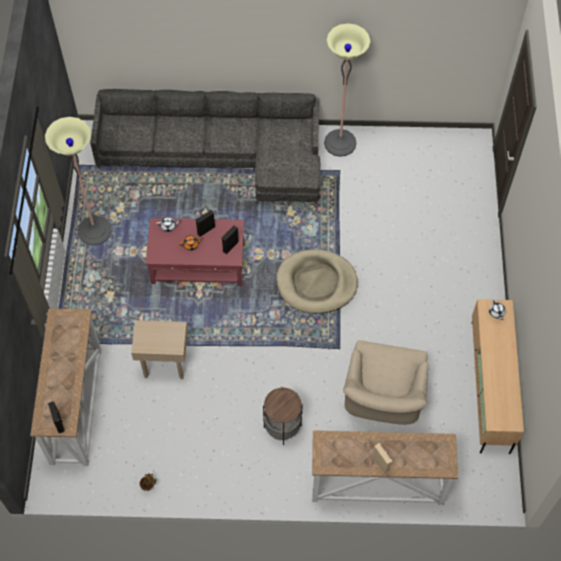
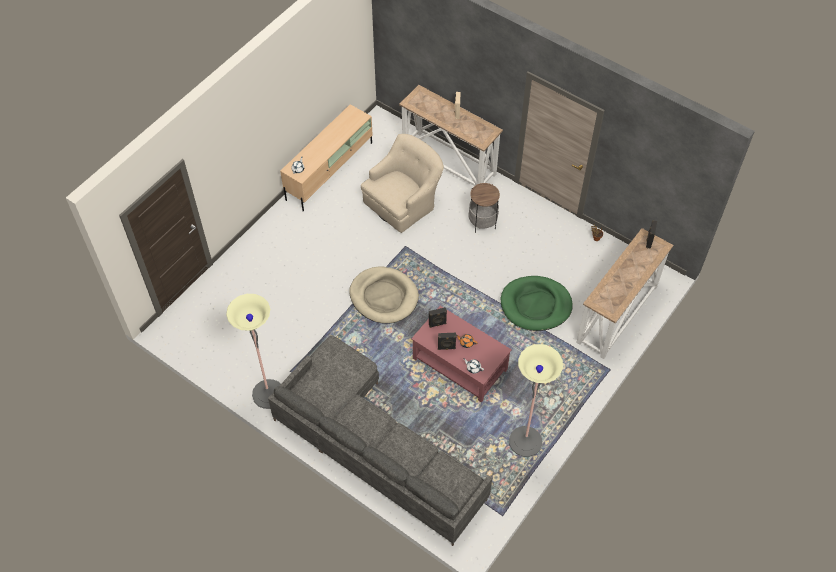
camera: 145 degrees left, 5 degrees down
beige side table [131,320,188,380] -> green dog bed [500,276,573,331]

